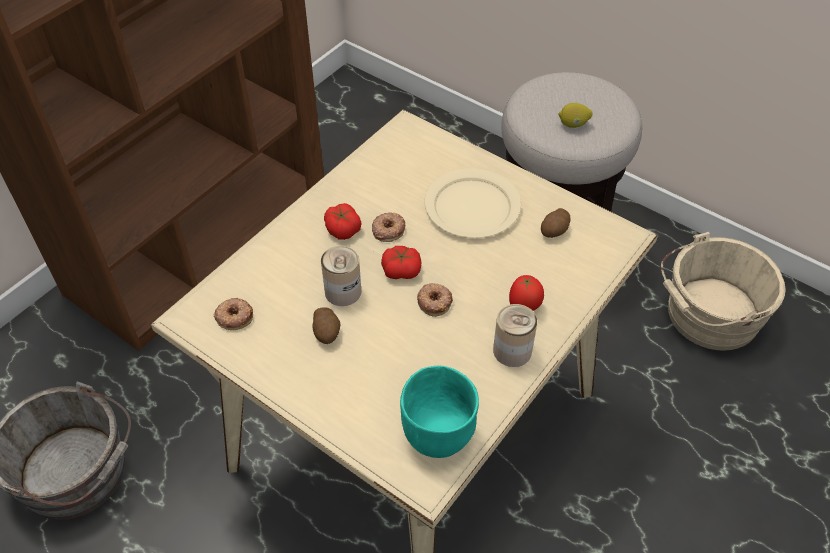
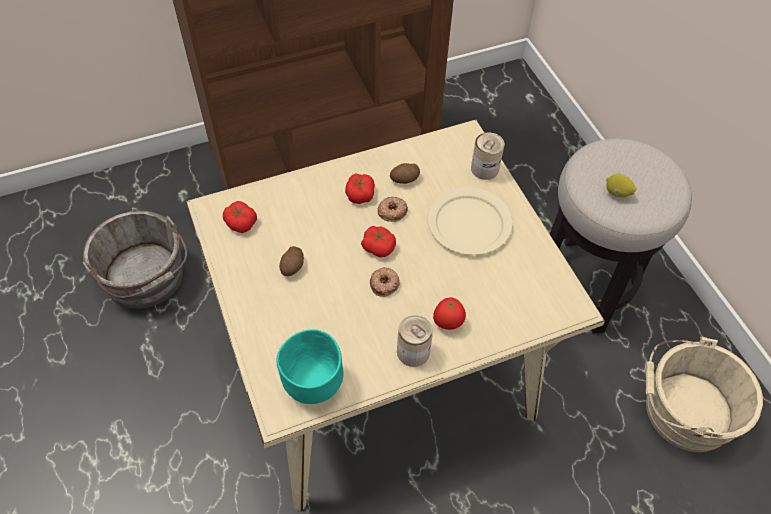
camera: 30 degrees right, 5 degrees up
donut [214,298,253,330] -> tomato [223,201,257,233]
can [321,246,361,306] -> can moved to [471,132,504,180]
potato [541,208,571,238] -> potato moved to [390,163,420,184]

